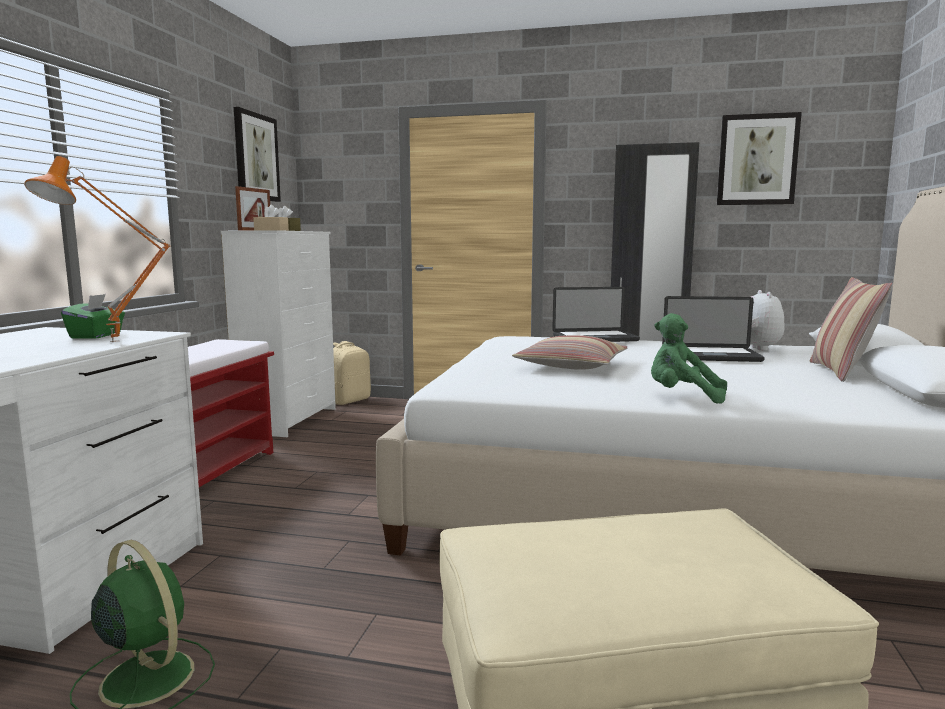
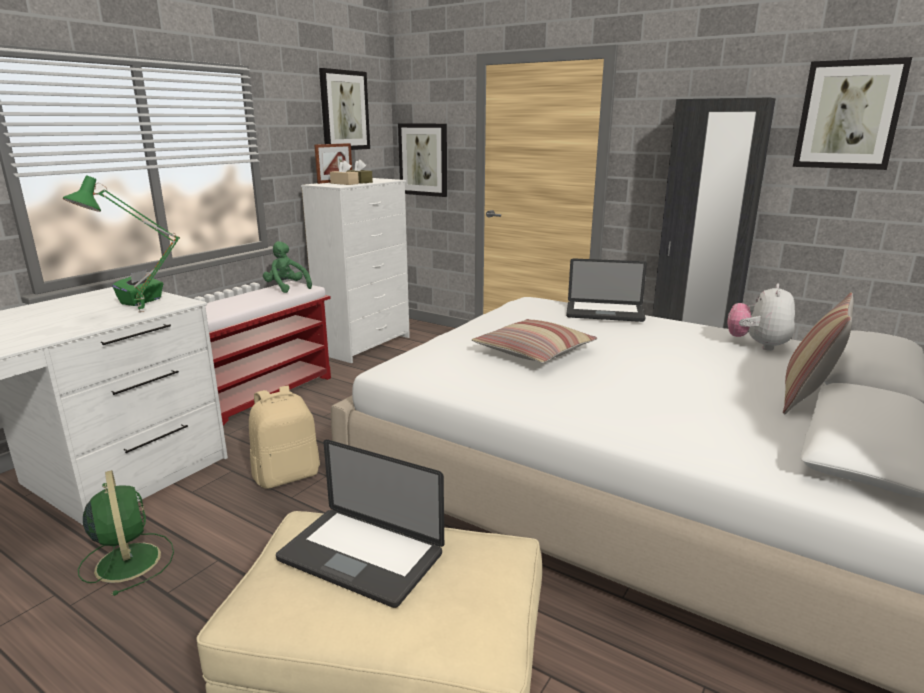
camera: 20 degrees right, 10 degrees up
orange table lamp [24,156,171,342] -> green table lamp [63,175,180,313]
beige backpack [333,341,371,405] -> beige backpack moved to [249,386,320,489]
green plush toy [651,313,727,404] -> green plush toy moved to [263,241,312,293]
laptop [662,296,765,362] -> laptop moved to [276,439,444,608]
none -> picture [398,124,447,197]

